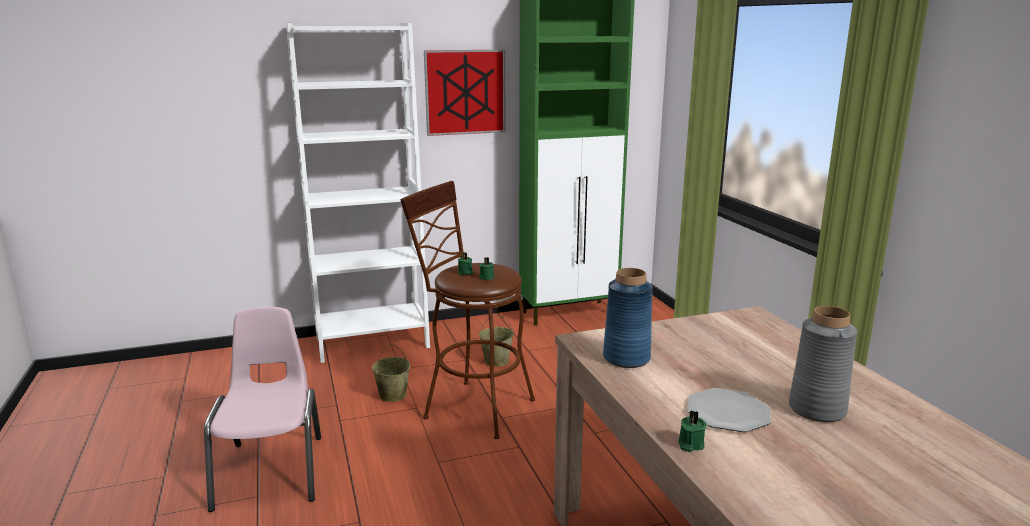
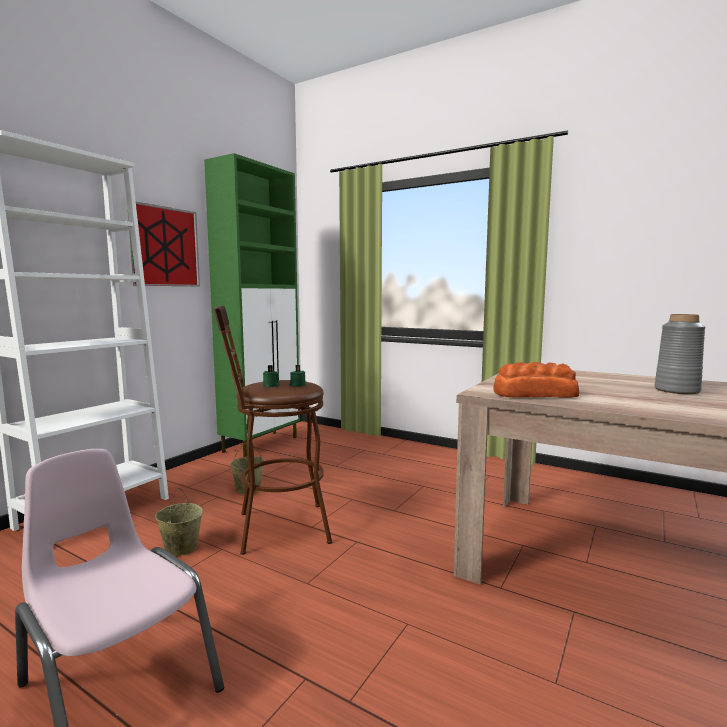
camera: 40 degrees left, 10 degrees down
blue vase [603,268,653,368] -> bread [493,362,579,398]
green candle [679,411,707,452] -> none
plate [687,388,771,432] -> none

